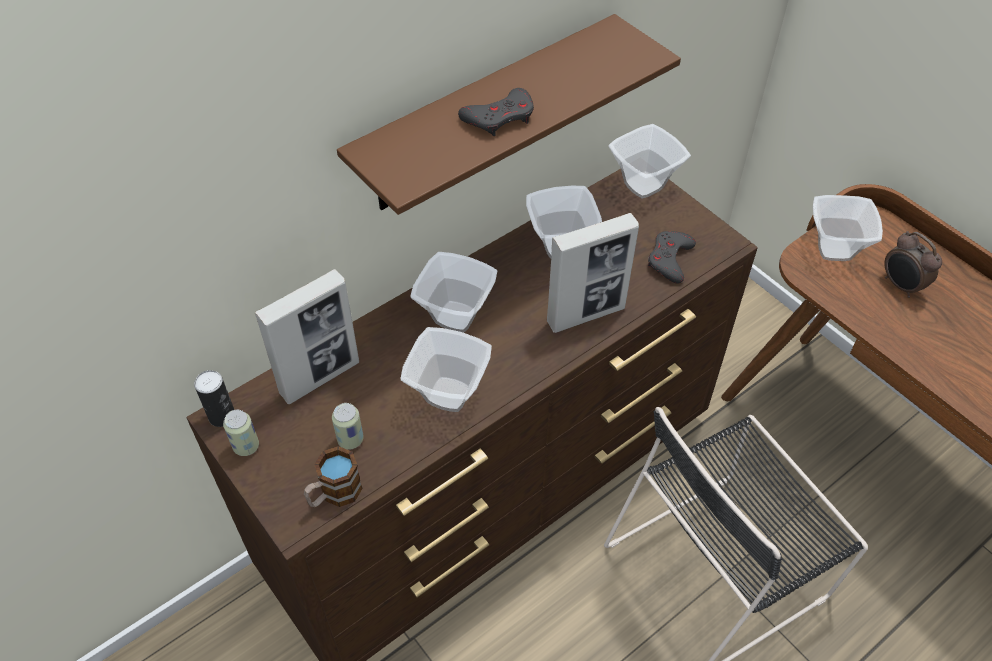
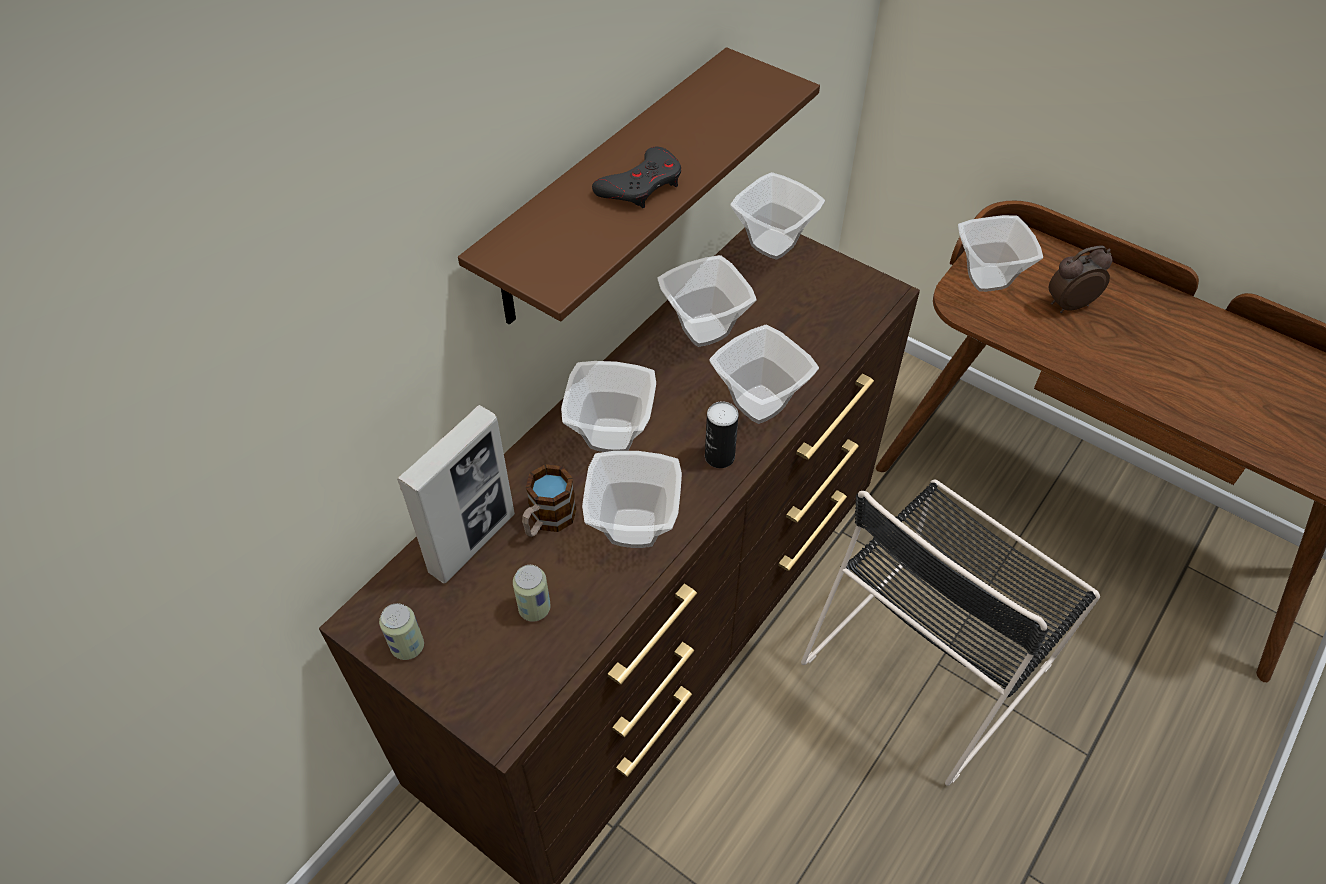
camera: 15 degrees left, 0 degrees up
can [194,370,234,427] -> can moved to [705,401,739,468]
mug [304,446,363,507] -> mug moved to [522,464,576,537]
picture frame [547,213,639,333] -> bowl [709,325,819,424]
grey game controller [648,231,696,283] -> none
alarm clock [884,231,942,298] -> alarm clock turned 120 degrees clockwise [1049,246,1112,313]

